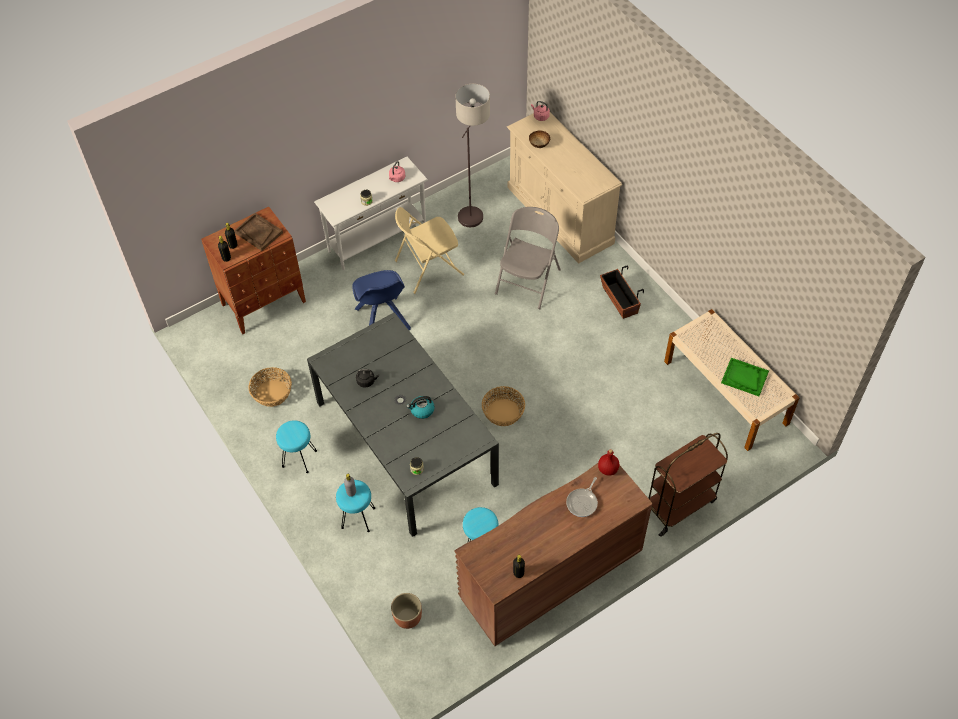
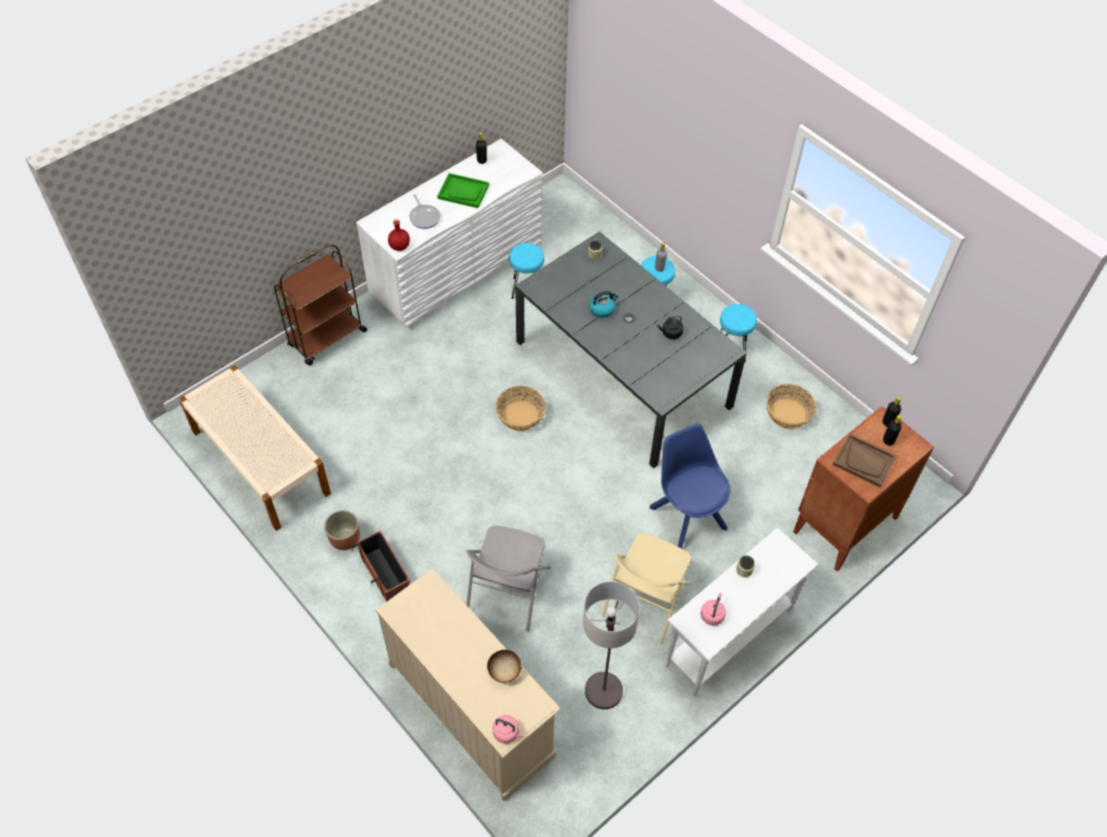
camera: 170 degrees right, 0 degrees up
planter [391,593,422,629] -> planter moved to [324,510,360,550]
beige chair [395,207,464,294] -> beige chair turned 150 degrees clockwise [601,533,692,644]
brown dresser [454,463,653,646] -> white dresser [356,139,543,328]
frying pan [566,477,598,517] -> frying pan turned 135 degrees clockwise [409,194,440,229]
green tray [721,358,769,396] -> green tray moved to [437,173,489,208]

